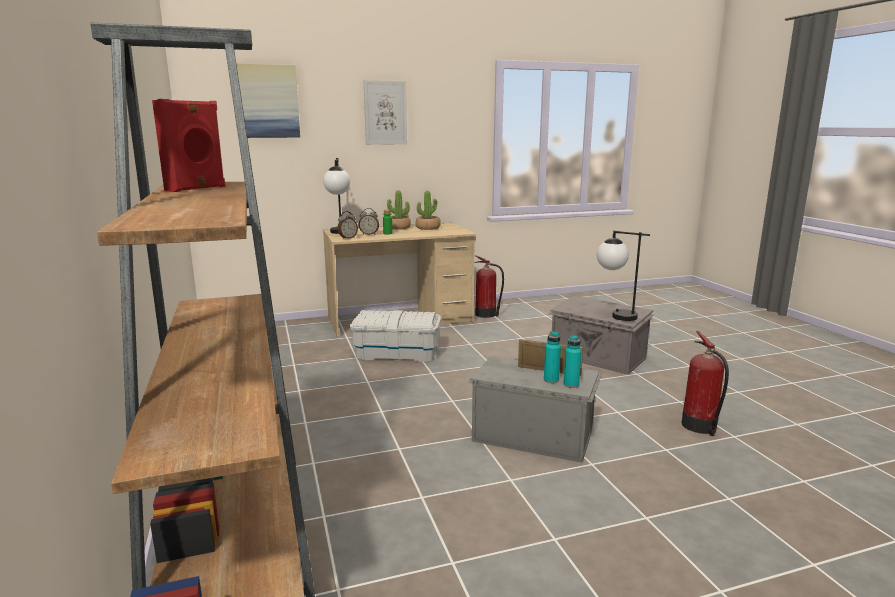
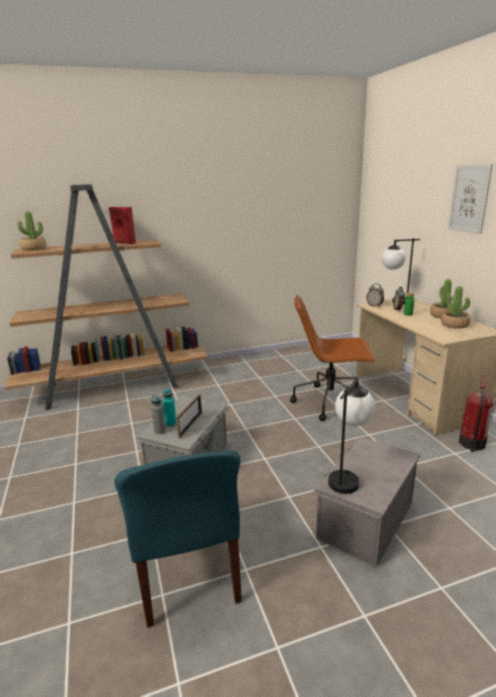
camera: 90 degrees right, 5 degrees up
picture [236,63,300,138] -> none
white storage box [350,310,441,362] -> brown office chair [290,294,376,421]
turquoise bottle [563,335,582,388] -> grey bottle [151,395,166,434]
fire extinguisher [682,331,729,436] -> blue chair [114,450,242,628]
none -> potted plant [17,211,47,251]

